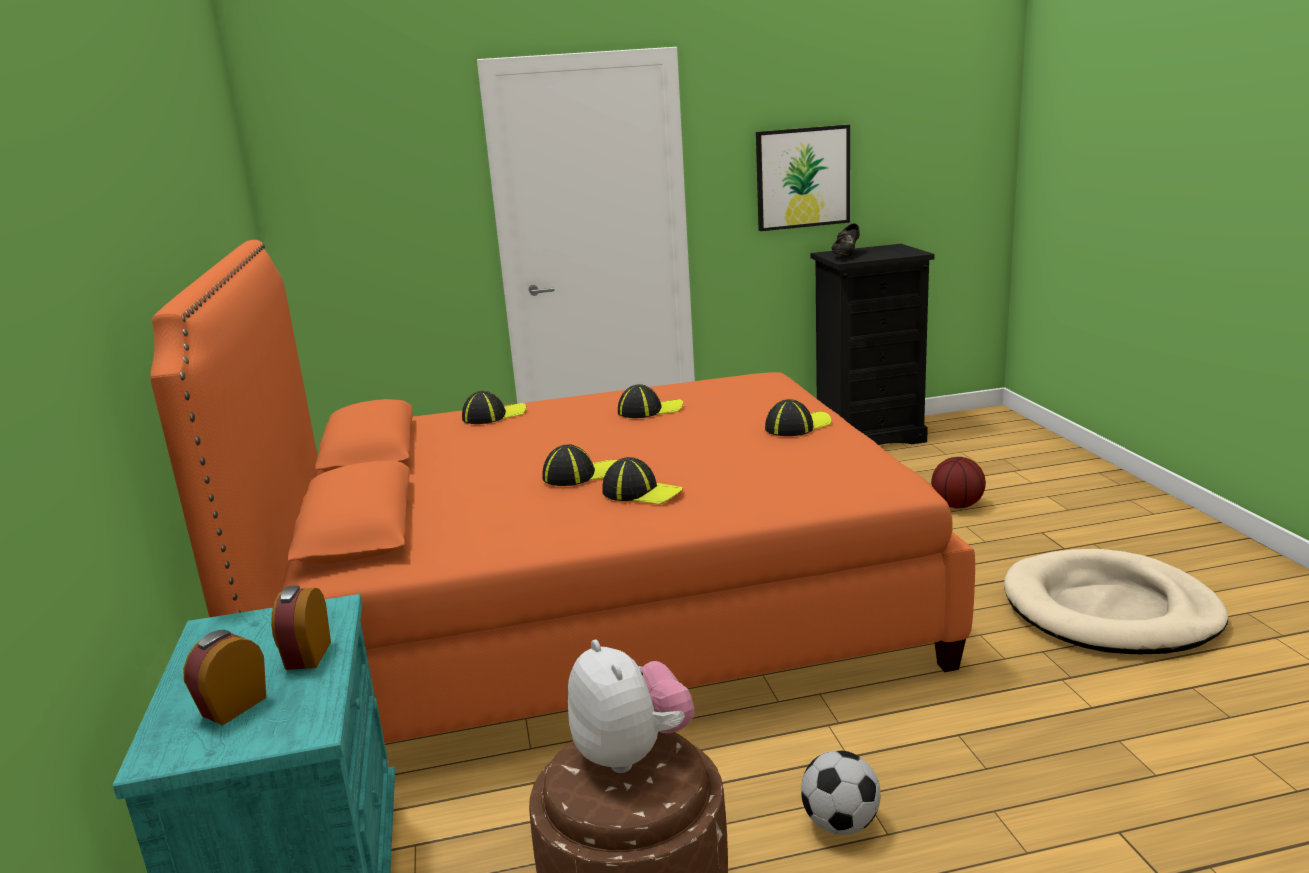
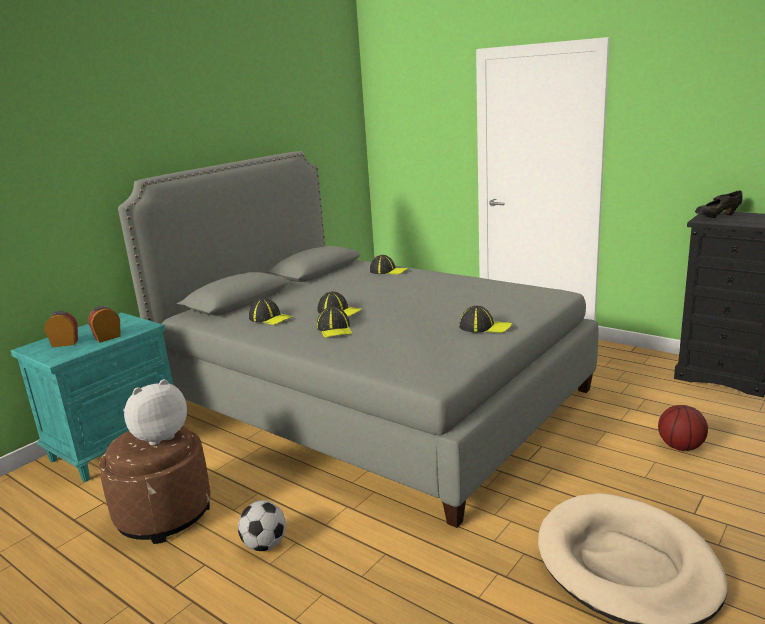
camera: 50 degrees right, 0 degrees up
orange bed [150,240,975,743] -> grey bed [118,151,599,528]
plush toy [568,640,694,773] -> plush toy turned 150 degrees counterclockwise [123,379,187,445]
cap [618,384,683,418] -> cap moved to [249,298,293,325]
picture [756,125,850,231] -> none

